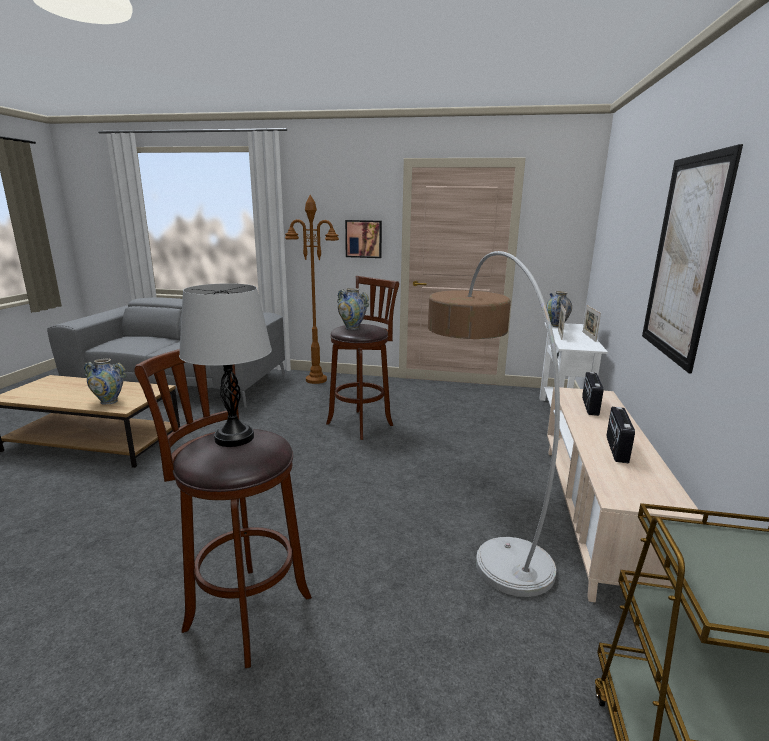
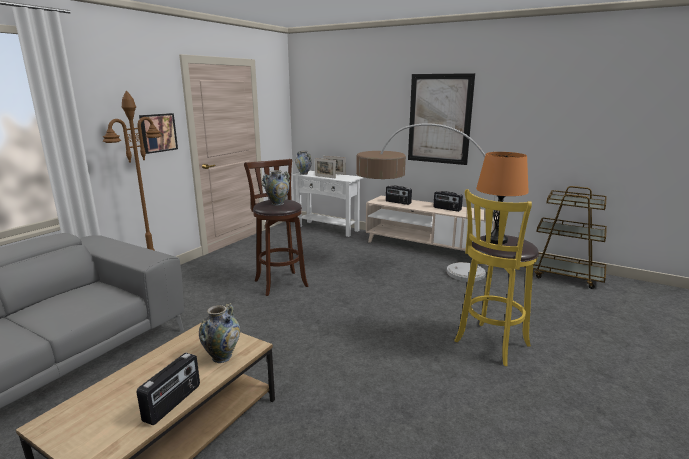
camera: 70 degrees left, 0 degrees up
brown stool [134,349,312,668] -> yellow stool [454,189,539,366]
grey table lamp [179,283,272,447] -> orange table lamp [476,152,529,244]
none -> radio [137,353,200,425]

